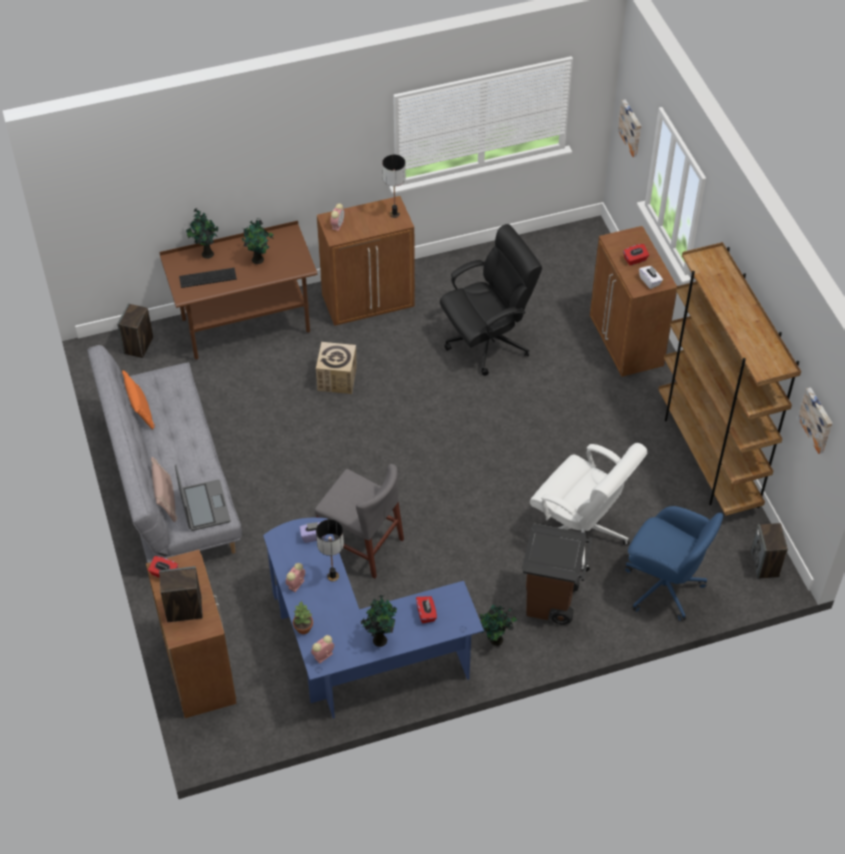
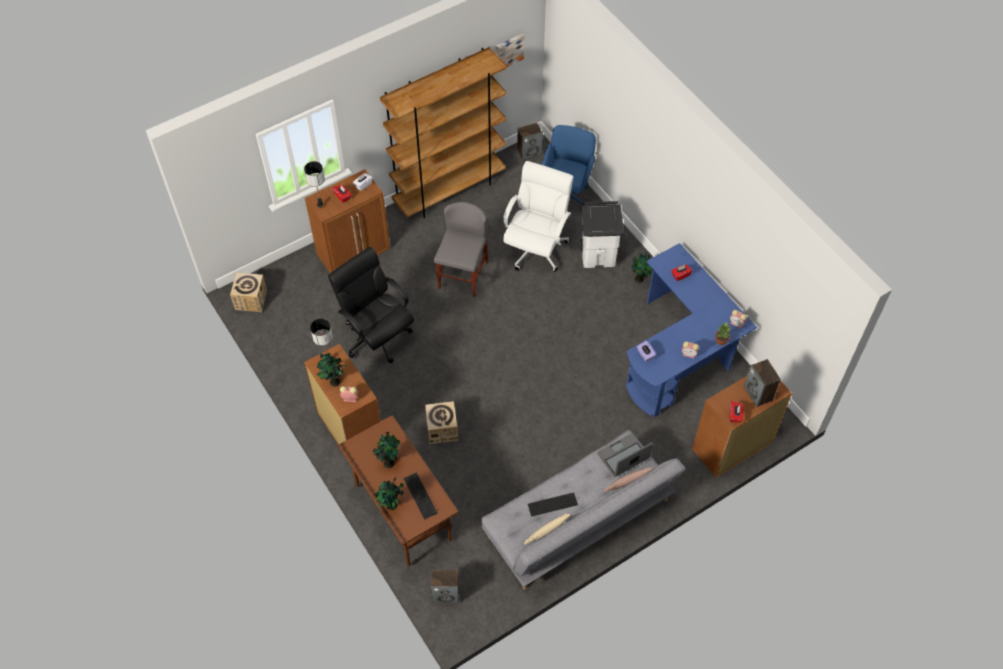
camera: 105 degrees left, 5 degrees up
orange pillow [122,370,155,429] -> beige pillow [524,514,571,544]
grey chair [315,464,404,579] -> grey chair moved to [434,202,488,297]
table lamp [316,519,344,582] -> table lamp moved to [304,161,325,208]
potted plant [361,595,397,647] -> potted plant moved to [316,353,347,387]
brown trash can [523,524,592,625] -> white trash can [580,201,624,268]
picture [618,99,641,157] -> none
none -> cardboard box [230,272,267,312]
none -> keyboard [528,492,578,517]

